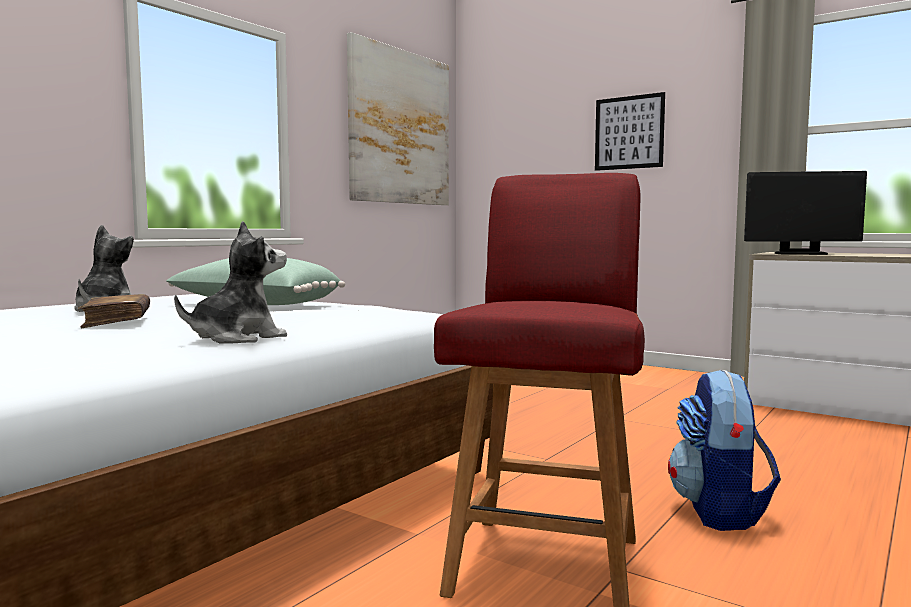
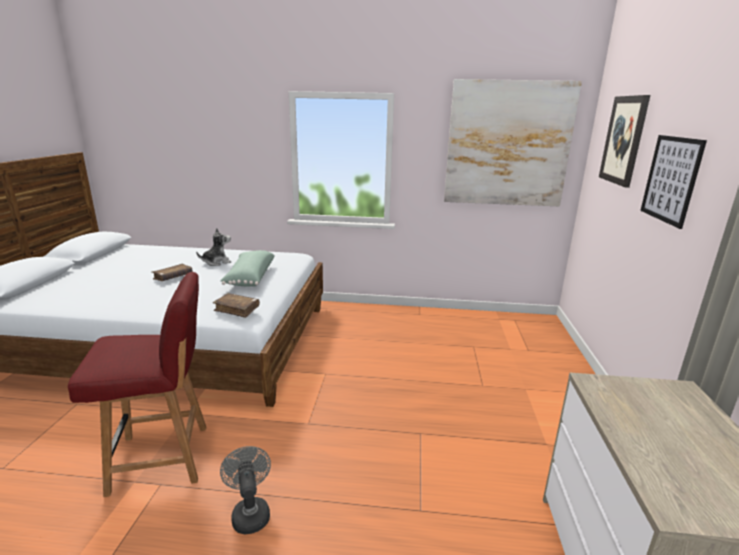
camera: 60 degrees right, 15 degrees up
plush toy [174,221,287,344] -> none
backpack [668,370,781,531] -> grey fan [220,446,271,534]
monitor [744,171,867,255] -> none
none -> brown book [213,293,260,318]
none -> picture [599,95,650,188]

